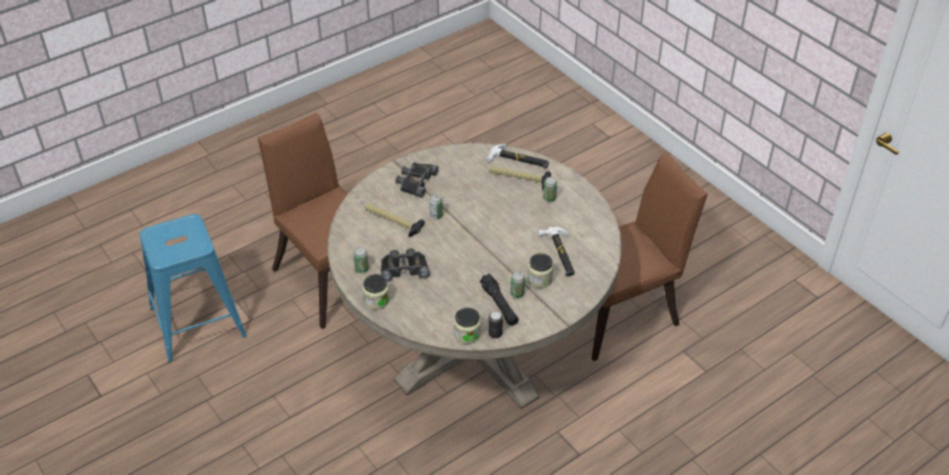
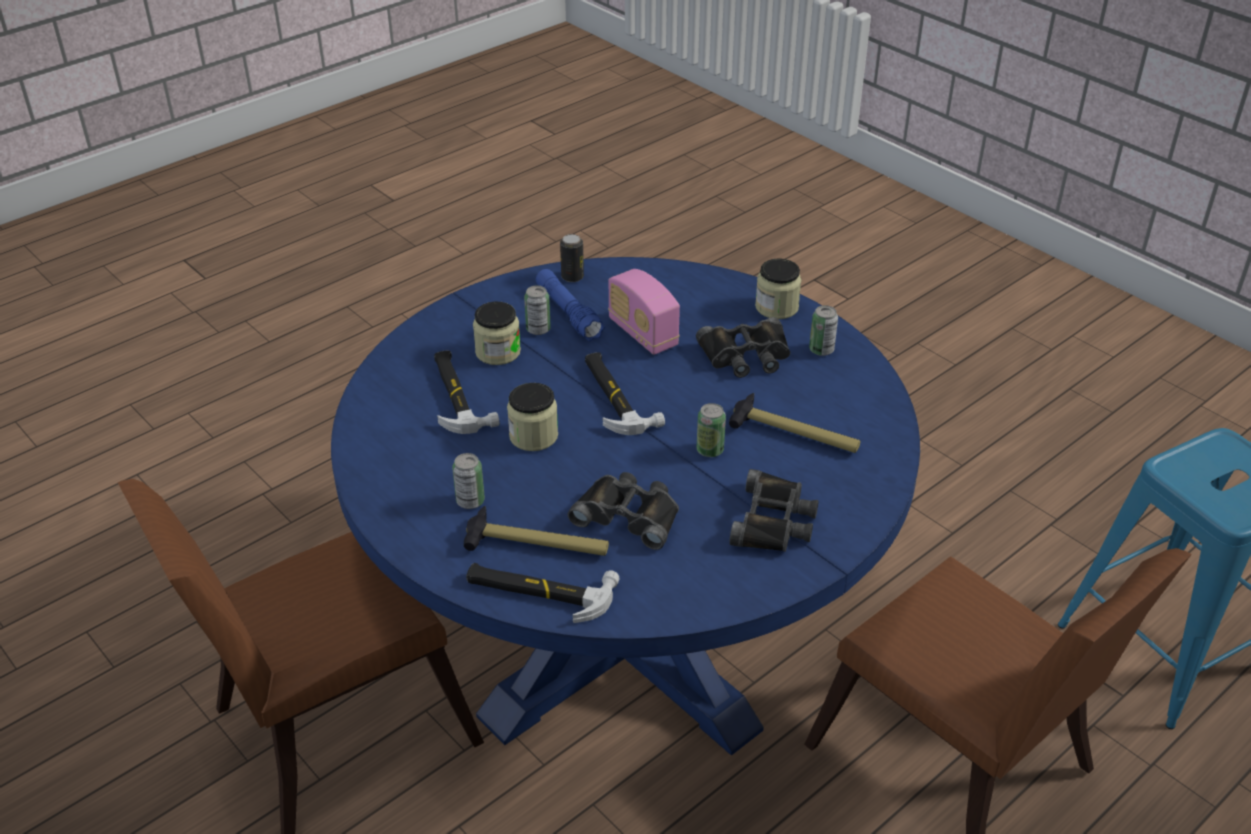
camera: 175 degrees right, 5 degrees down
beige dining table [327,143,622,409] -> blue dining table [331,257,920,756]
jar [454,308,481,344] -> jar moved to [507,383,558,451]
black flashlight [480,274,518,326] -> blue flashlight [536,269,605,341]
none -> black binoculars [568,472,679,550]
none -> hammer [585,353,665,435]
none -> radio [608,269,680,355]

